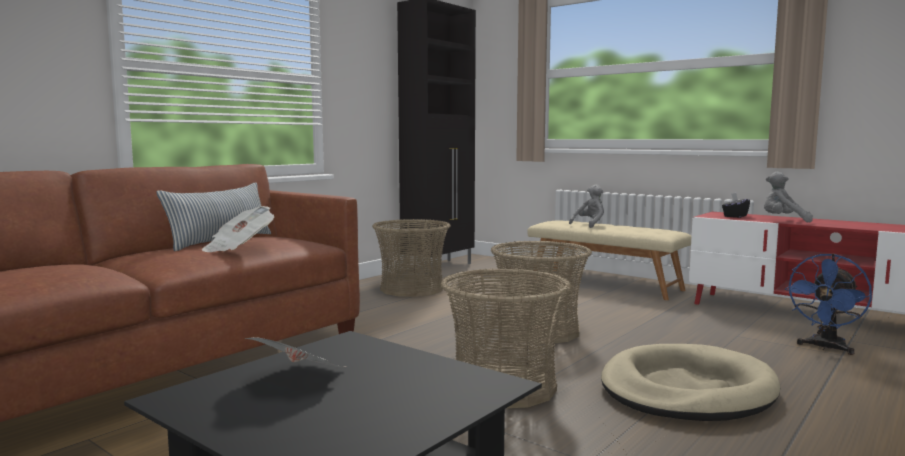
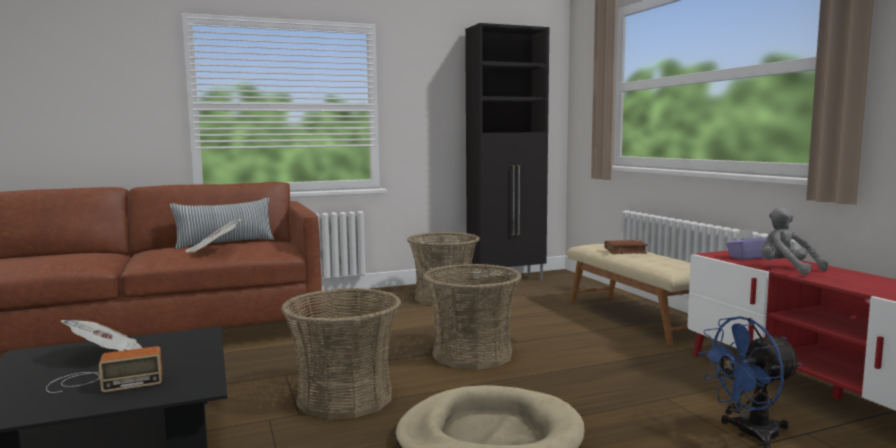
camera: 30 degrees right, 0 degrees up
grey plush toy [569,185,604,228] -> brown book [604,240,648,254]
black tissue box [722,193,750,218] -> purple tissue box [726,229,766,260]
none -> radio [46,346,162,393]

